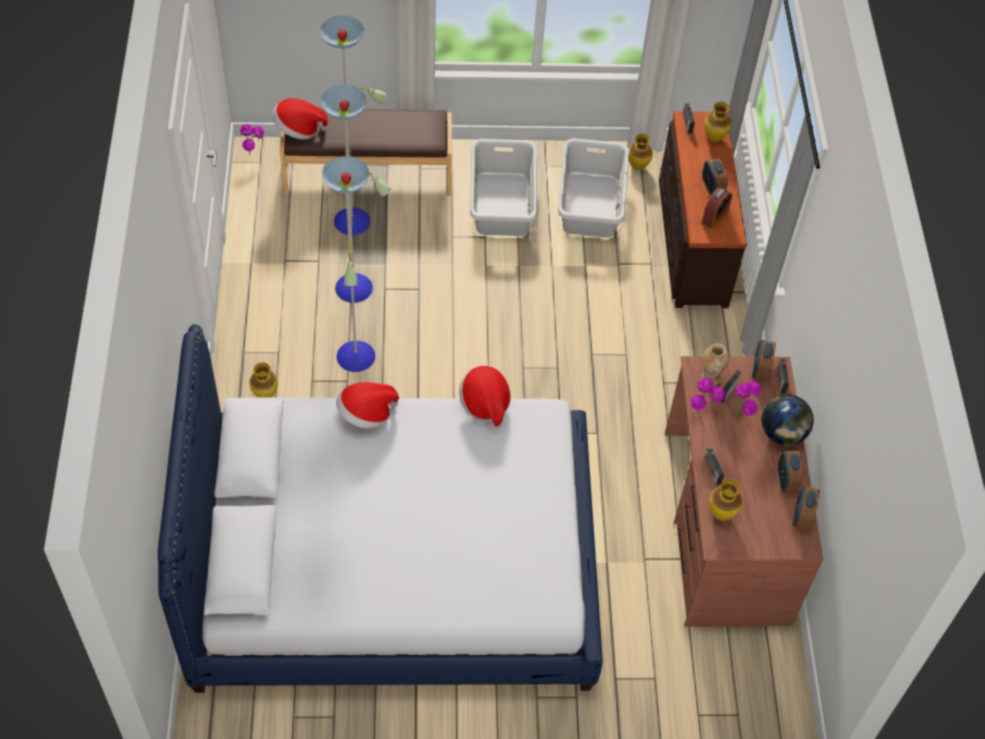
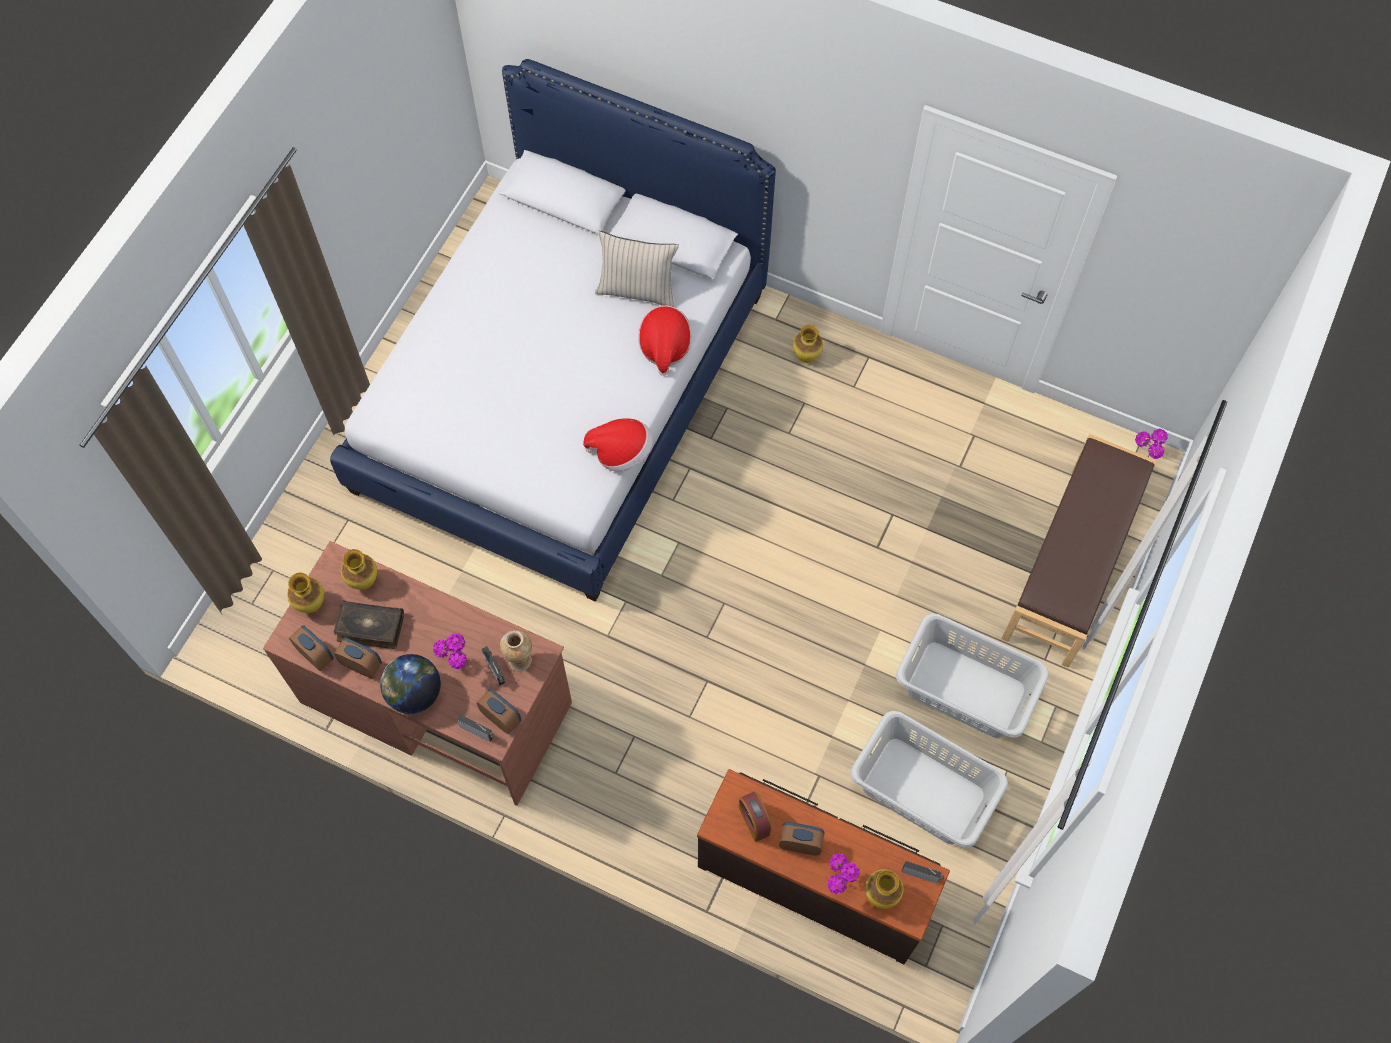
camera: 120 degrees right, 10 degrees up
hat [272,98,328,140] -> none
floor lamp [320,15,391,372] -> none
vase [629,134,653,171] -> vase moved to [287,573,324,613]
potted plant [691,378,725,411] -> potted plant moved to [827,853,860,894]
radio [704,448,724,485] -> none
none -> book [334,600,404,649]
none -> beige pillow [595,231,679,307]

